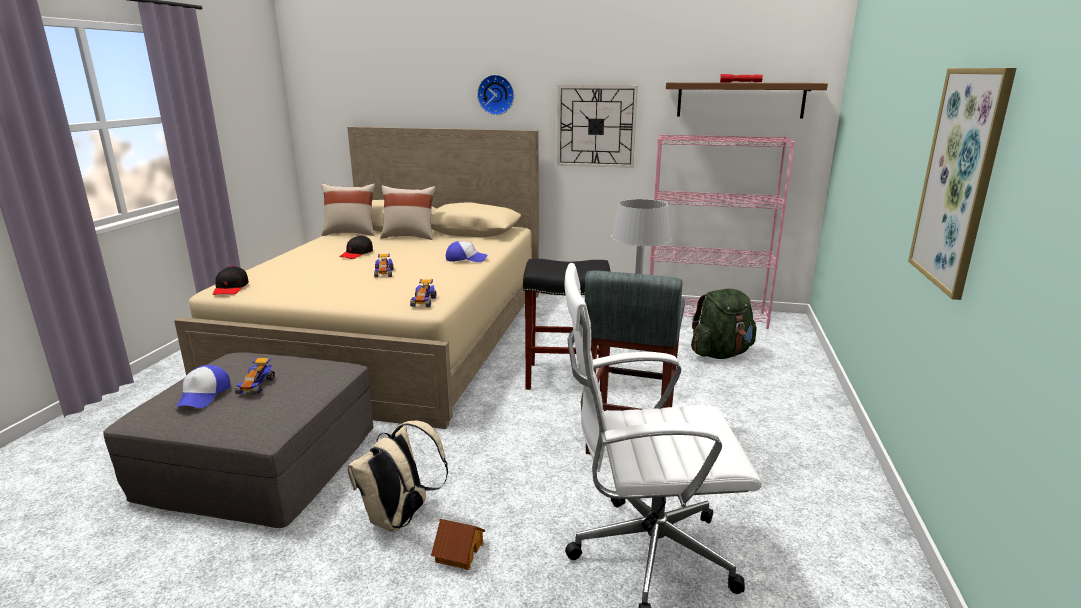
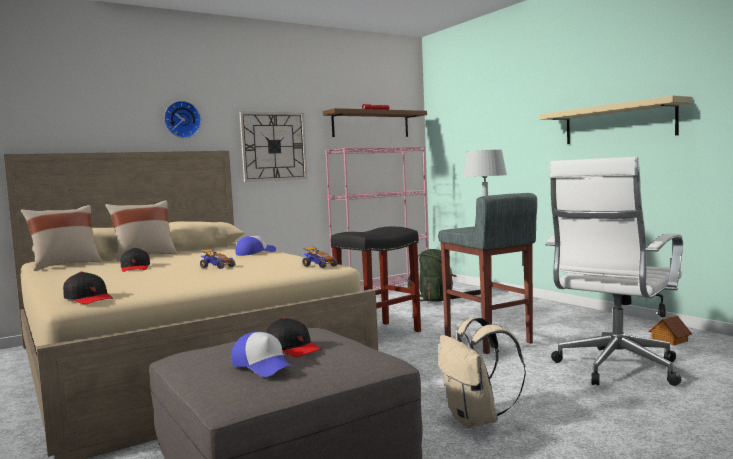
camera: 45 degrees left, 15 degrees down
toy car [235,357,275,395] -> black cap [267,317,321,357]
toy house [431,519,485,570] -> toy house moved to [648,315,692,345]
picture [908,68,1017,300] -> beige shelf [540,95,693,144]

